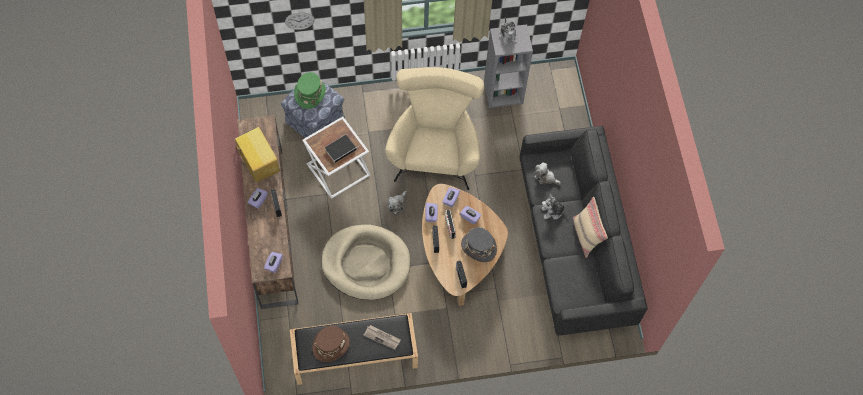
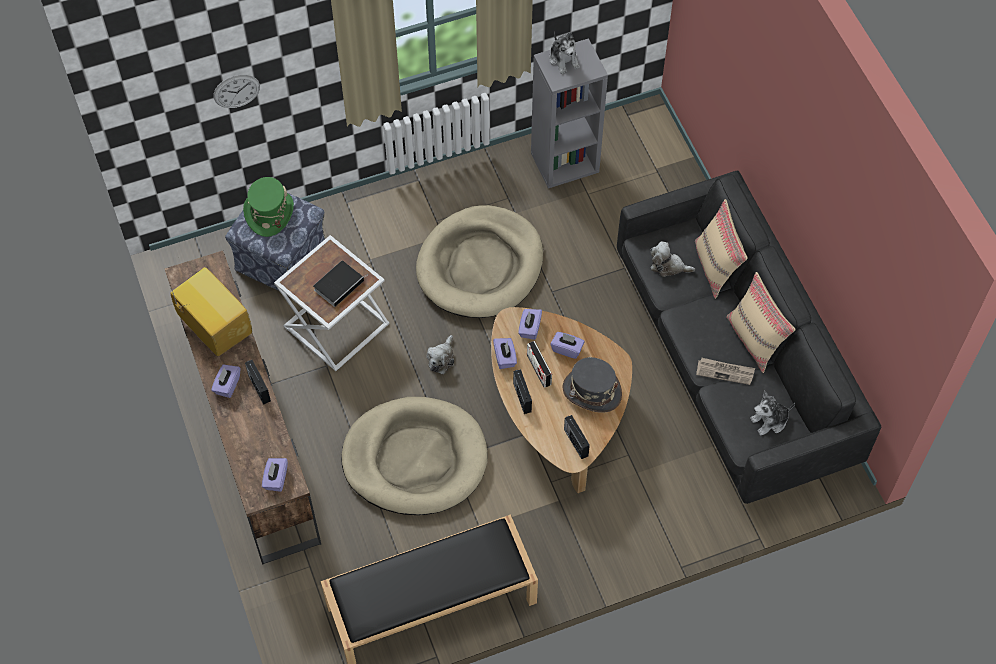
camera: 10 degrees left, 5 degrees down
brown hat [312,326,350,362] -> none
newspaper [363,325,401,349] -> newspaper moved to [696,358,755,385]
beige armchair [385,67,484,190] -> beige dog bed [416,205,543,318]
plush toy [541,193,569,220] -> plush toy moved to [750,390,795,436]
none -> beige pillow [695,199,748,299]

